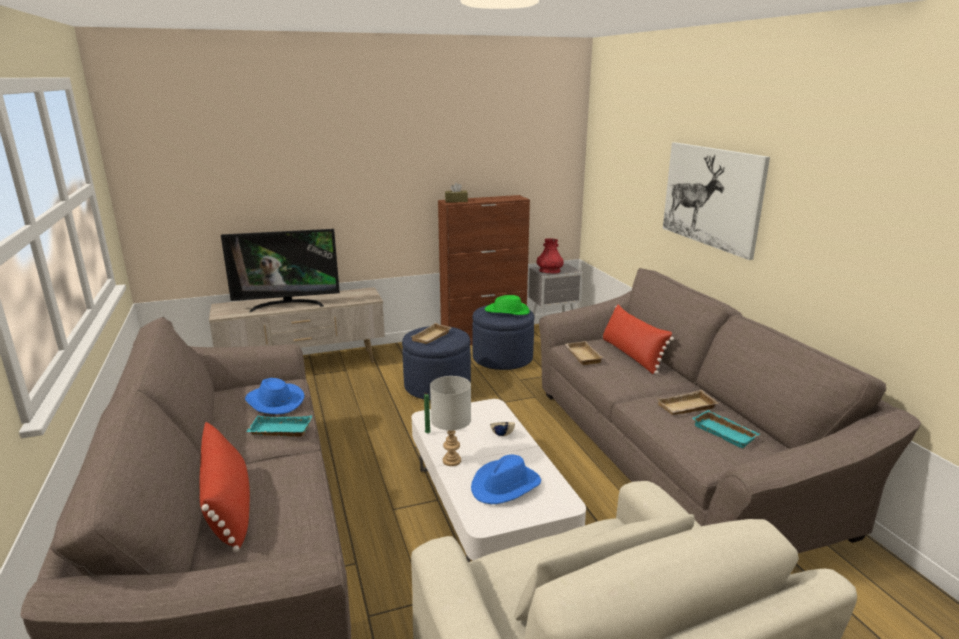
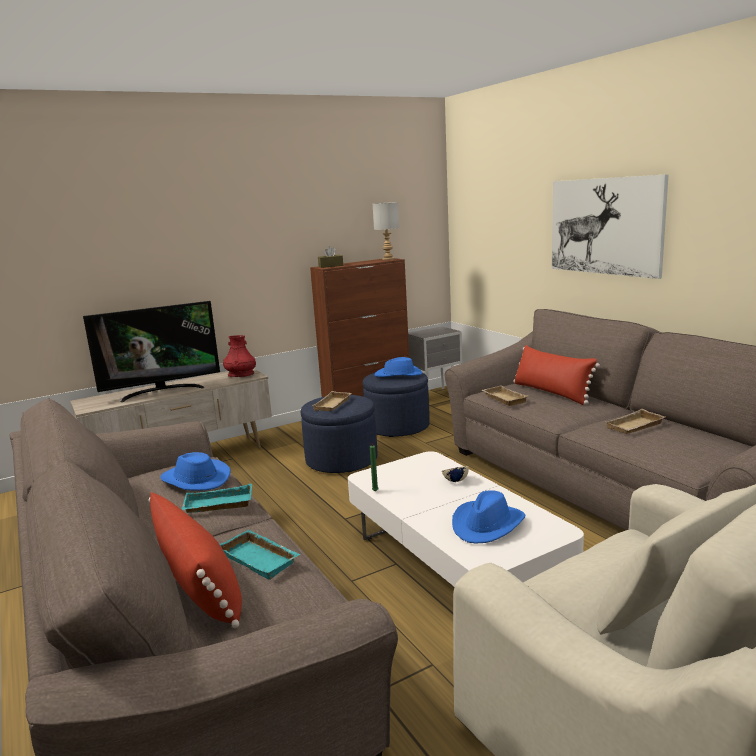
camera: 10 degrees left, 5 degrees down
grey table lamp [430,376,471,466] -> grey table lamp moved to [373,202,399,260]
green hat [485,295,530,315] -> blue hat [374,357,422,377]
red vase [537,238,564,274] -> red vase moved to [223,335,256,377]
turquoise tray [692,410,760,448] -> turquoise tray moved to [219,529,300,580]

